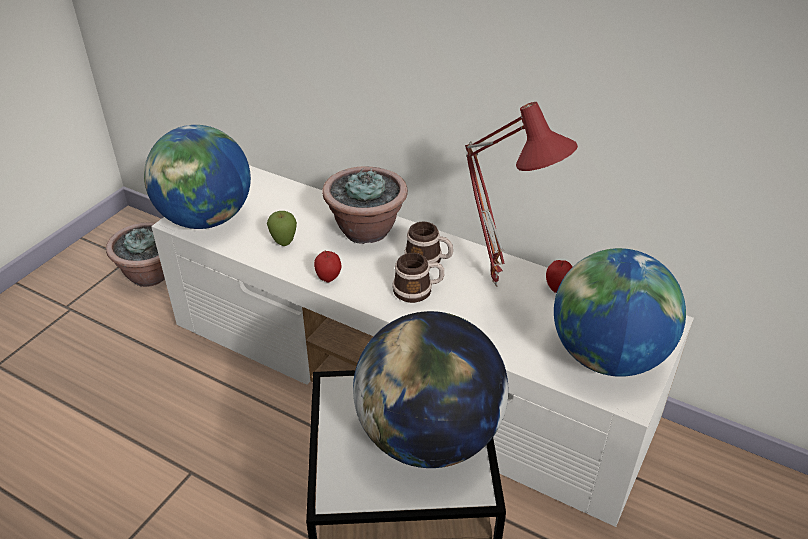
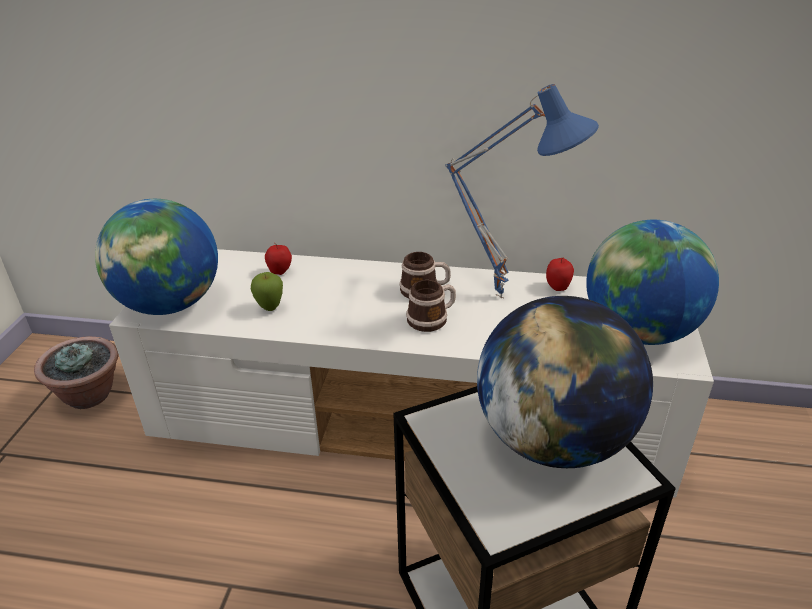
camera: 20 degrees left, 5 degrees down
apple [314,251,342,282] -> apple moved to [265,243,292,275]
potted plant [322,166,408,244] -> none
red table lamp [465,102,578,287] -> blue table lamp [446,84,599,298]

